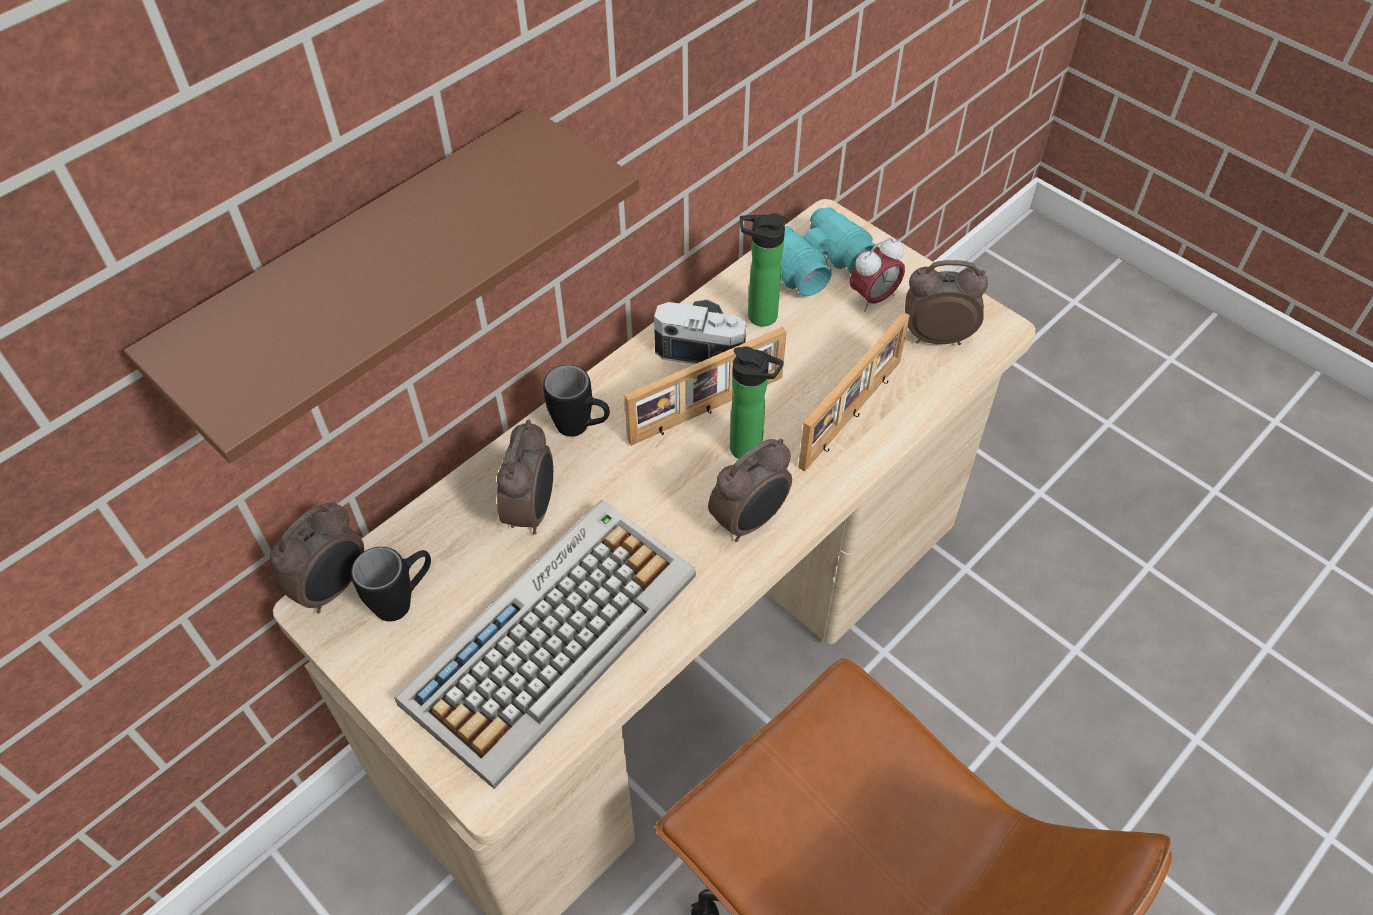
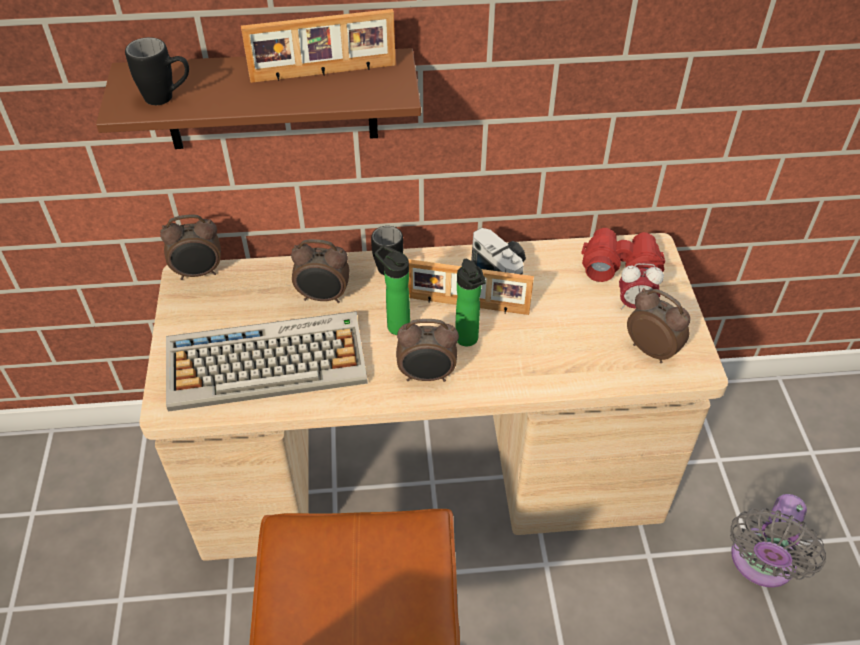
camera: 40 degrees right, 5 degrees down
black mug [351,547,431,621] -> black mug moved to [125,37,189,105]
alarm clock [497,419,553,535] -> alarm clock turned 45 degrees clockwise [291,239,349,303]
bottle [740,213,787,327] -> bottle moved to [375,245,410,335]
turquoise binoculars [781,207,878,296] -> red binoculars [581,228,665,282]
picture frame [798,312,910,471] -> picture frame moved to [241,9,396,83]
none -> grey fan [730,494,826,587]

